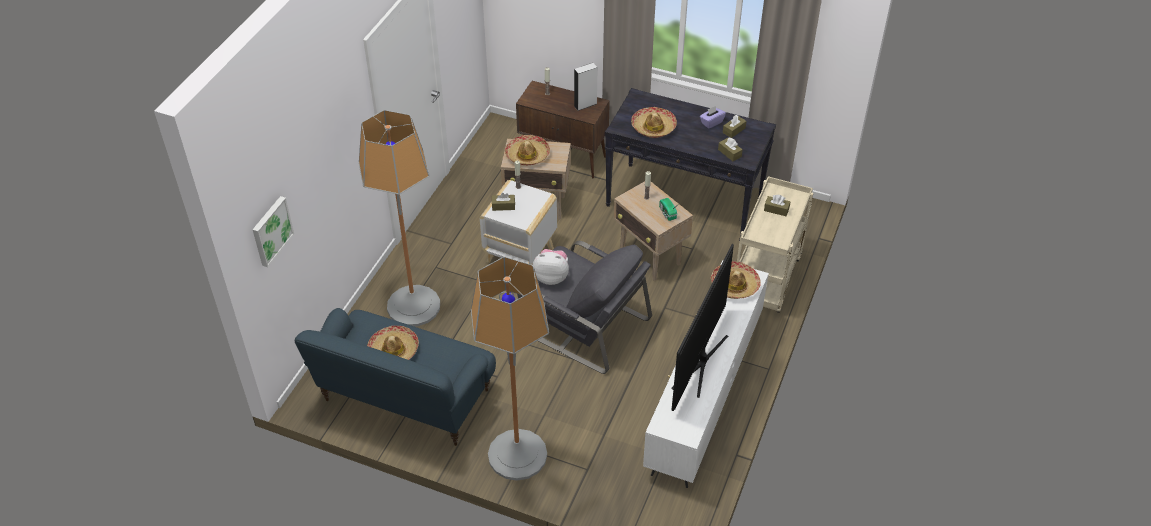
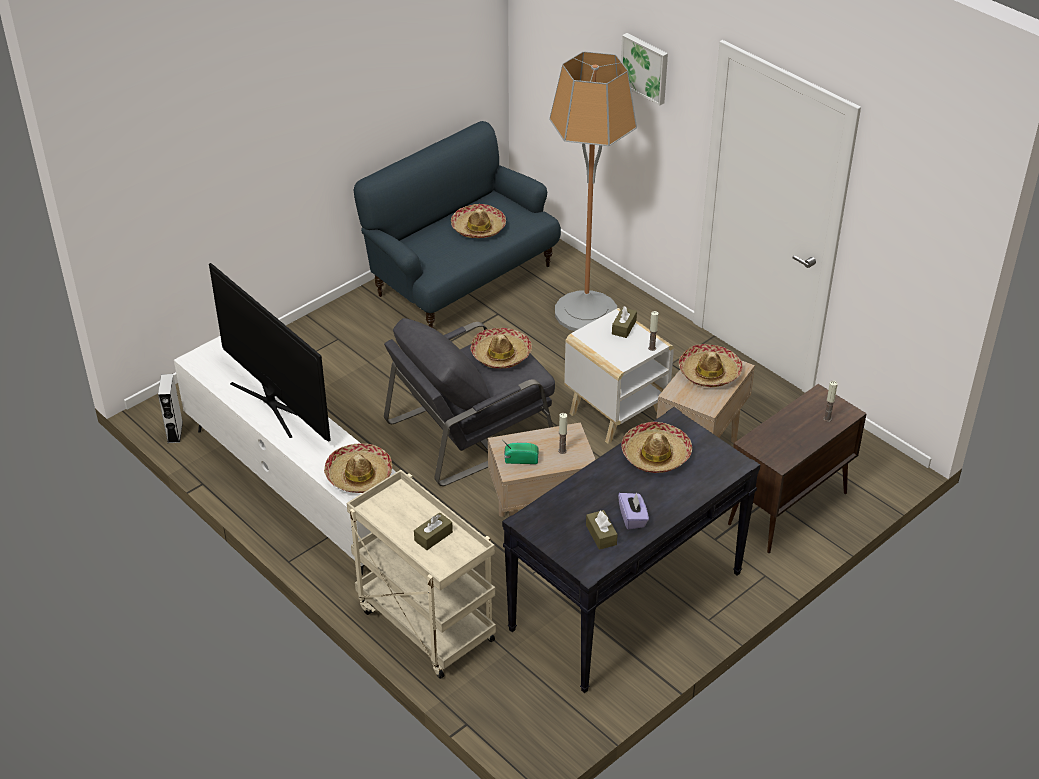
camera: 115 degrees right, 5 degrees down
picture [253,196,294,267] -> picture moved to [621,33,668,106]
floor lamp [471,257,549,481] -> none
plush toy [533,249,569,285] -> hat [471,328,532,369]
grey speaker [574,63,598,111] -> grey speaker moved to [158,374,183,443]
brown tissue box [718,137,743,161] -> none

